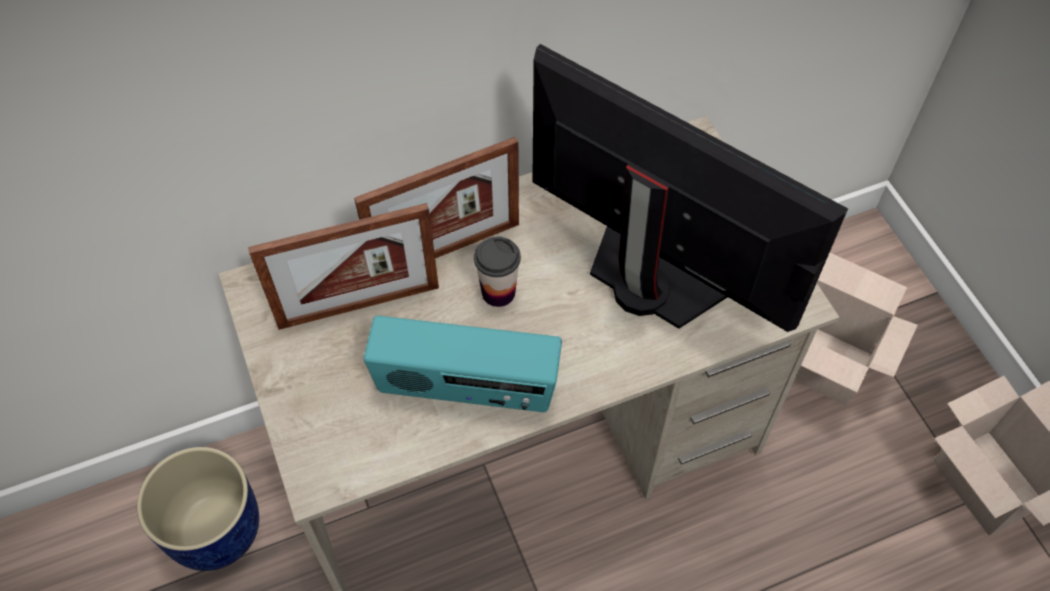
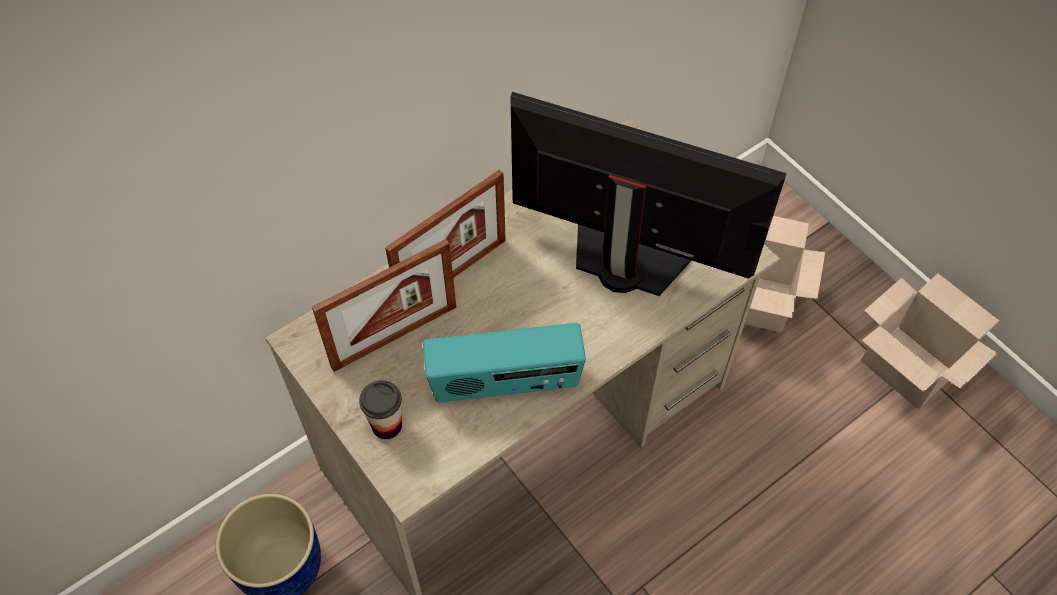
camera: 15 degrees left, 0 degrees up
cup [474,236,521,307] -> cup moved to [359,380,402,439]

